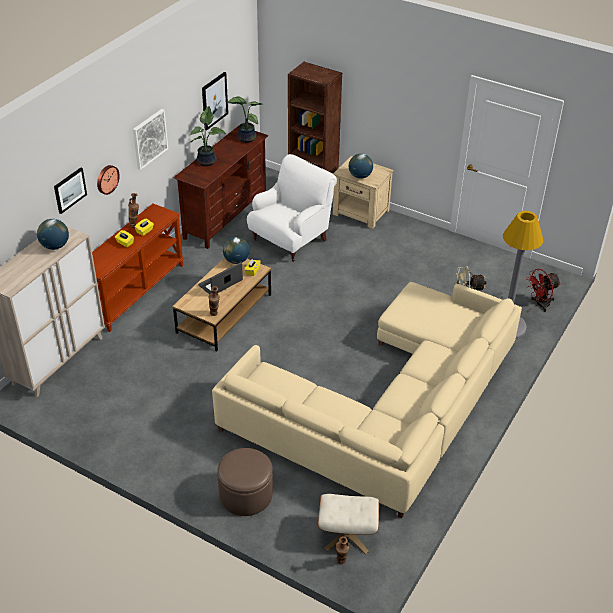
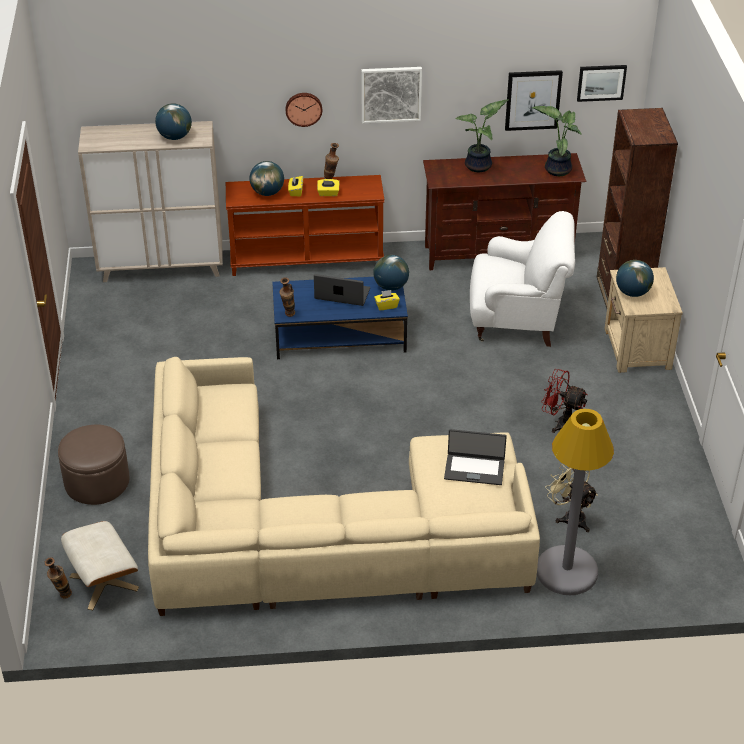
camera: 55 degrees right, 0 degrees up
picture [54,168,87,214] -> picture moved to [577,65,627,102]
brown coffee table [172,258,271,351] -> blue coffee table [272,277,408,359]
red fan [527,269,561,312] -> red fan moved to [541,369,588,433]
none -> globe [250,161,284,196]
none -> laptop [444,429,507,485]

